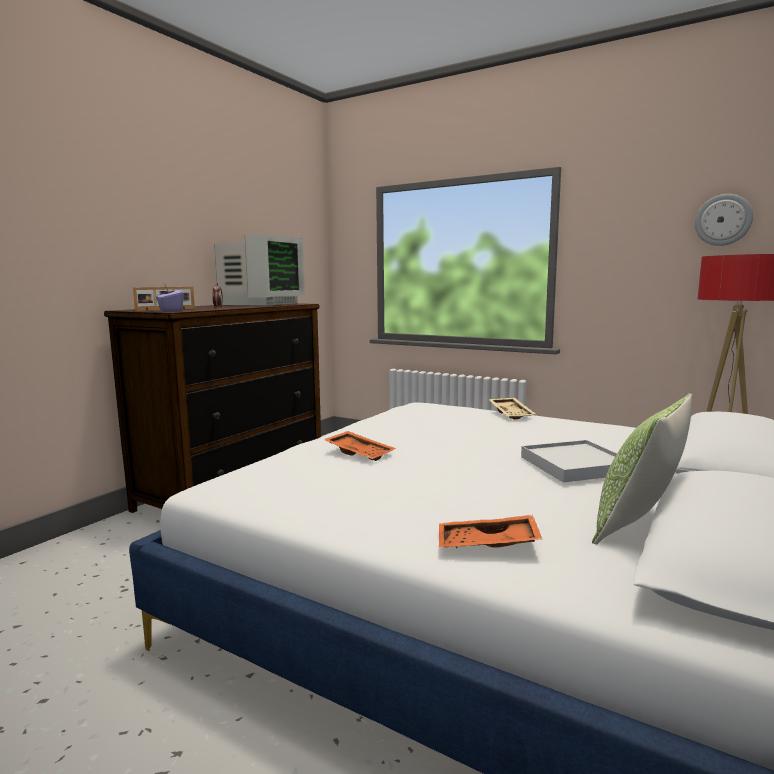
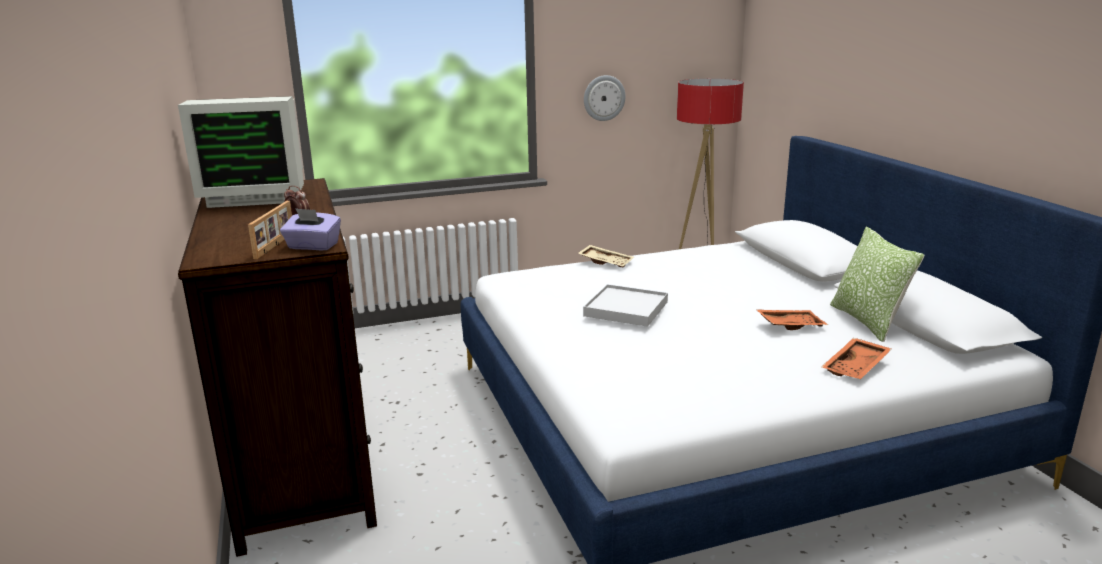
camera: 50 degrees left, 10 degrees up
monitor [214,234,305,306] -> monitor turned 105 degrees clockwise [178,96,304,208]
orange tray [324,431,396,461] -> orange tray moved to [756,309,828,330]
white tray [521,440,617,483] -> white tray moved to [583,284,668,327]
wall clock [695,194,753,246] -> wall clock moved to [584,75,626,121]

